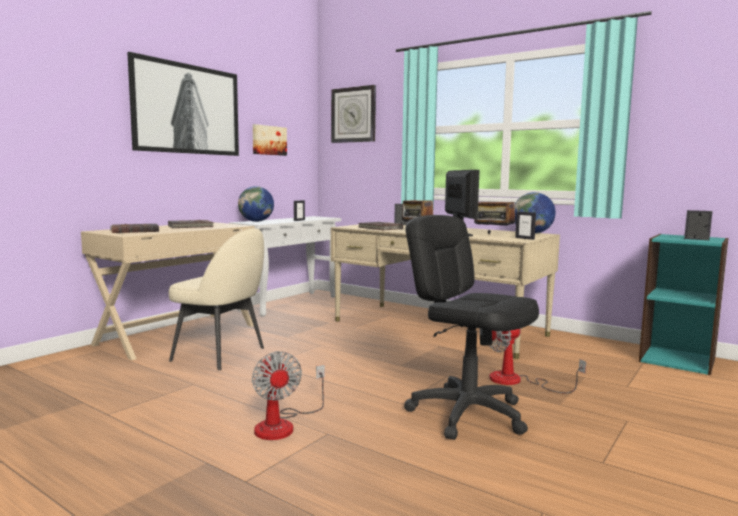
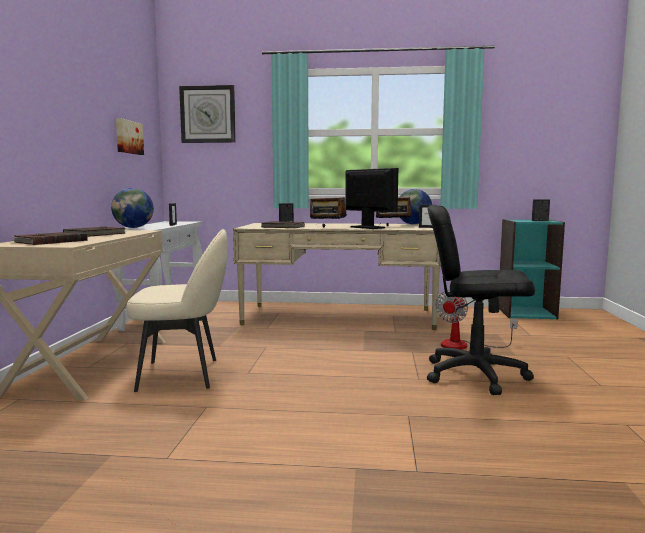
camera: 30 degrees left, 0 degrees up
picture [127,52,239,156] -> none
fan [252,351,325,440] -> none

